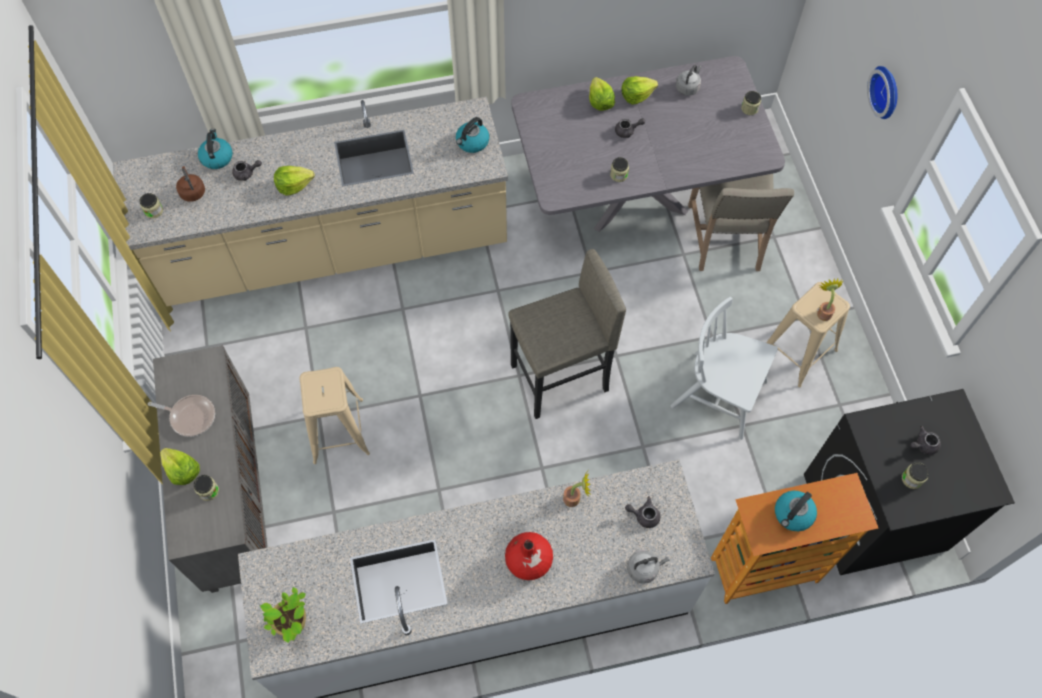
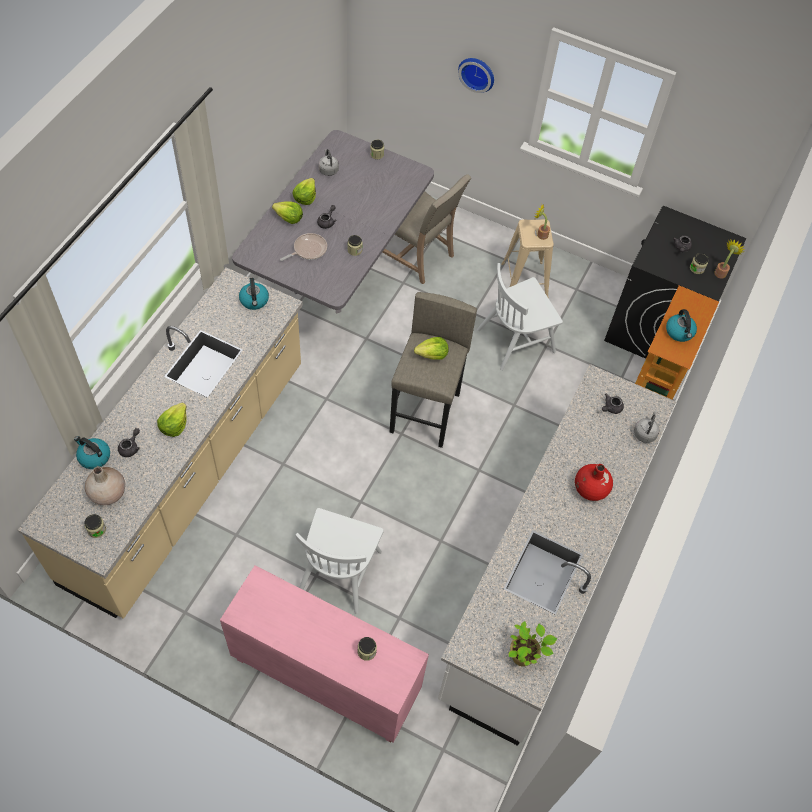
camera: 55 degrees left, 5 degrees down
frying pan [148,395,215,437] -> frying pan moved to [280,233,327,261]
grey cabinet [153,345,268,593] -> pink cabinet [220,565,429,743]
lettuce [160,448,200,485] -> lettuce moved to [414,337,449,360]
brown kettle [176,166,205,202] -> beige vase [85,466,125,505]
beige stool [299,367,370,464] -> white chair [295,508,384,613]
potted plant [563,470,591,507] -> potted plant moved to [714,239,744,279]

